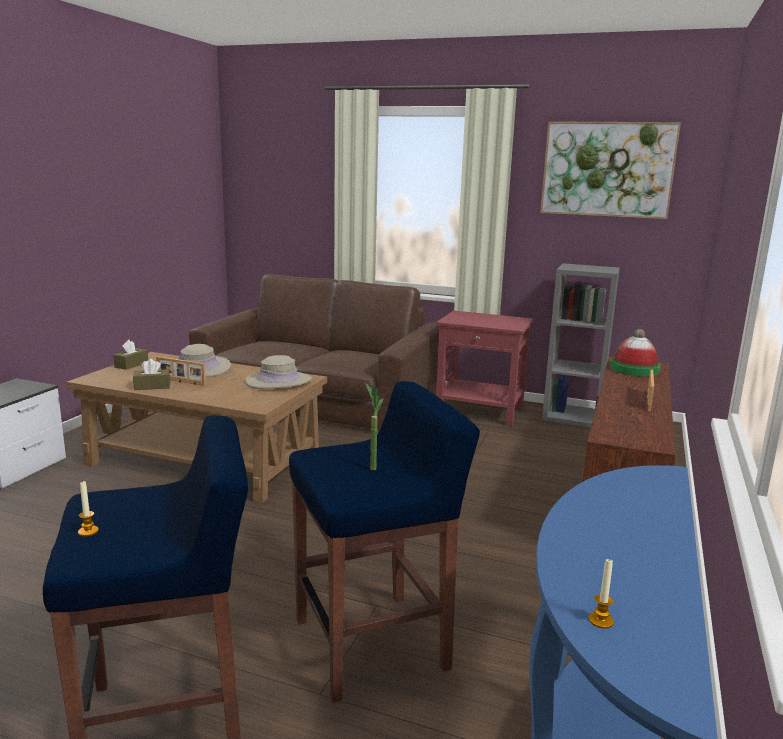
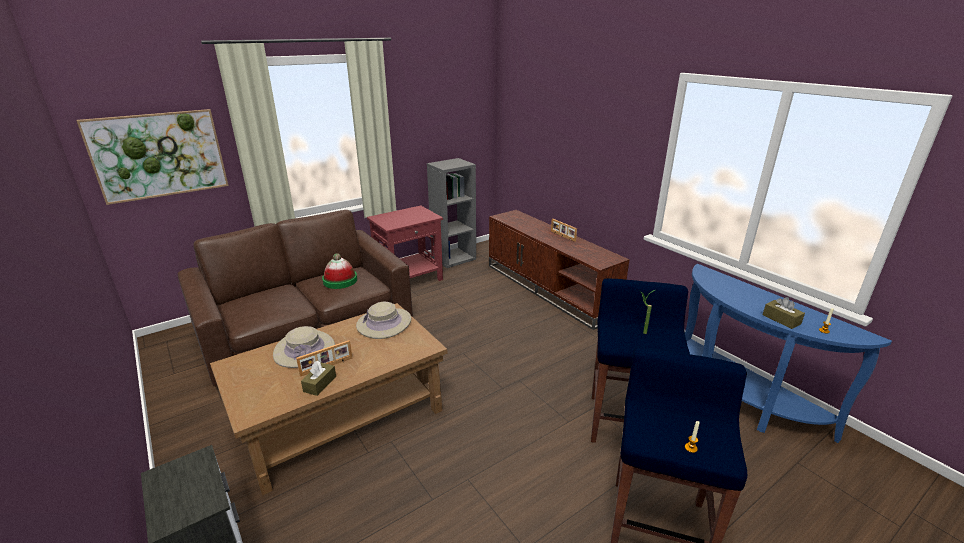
camera: 55 degrees left, 10 degrees up
brown tissue box [113,340,148,370] -> brown tissue box moved to [762,297,805,329]
picture [540,121,681,219] -> picture moved to [76,109,229,205]
hat [610,329,660,377] -> hat moved to [322,253,357,289]

